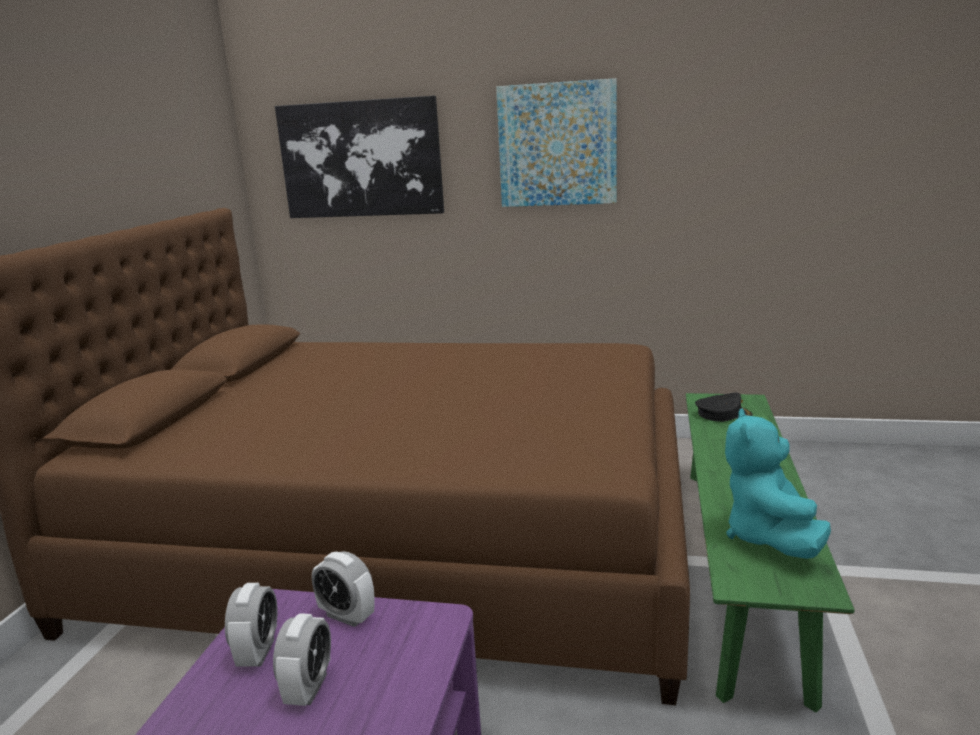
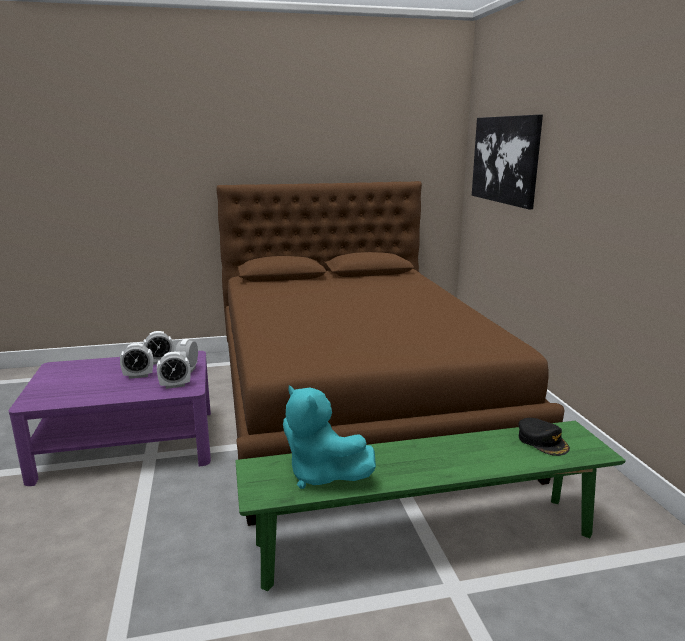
camera: 65 degrees right, 0 degrees up
picture [496,78,617,207] -> none
turquoise plush toy [725,408,831,559] -> turquoise plush toy turned 120 degrees counterclockwise [283,385,376,489]
none -> alarm clock [157,352,191,389]

